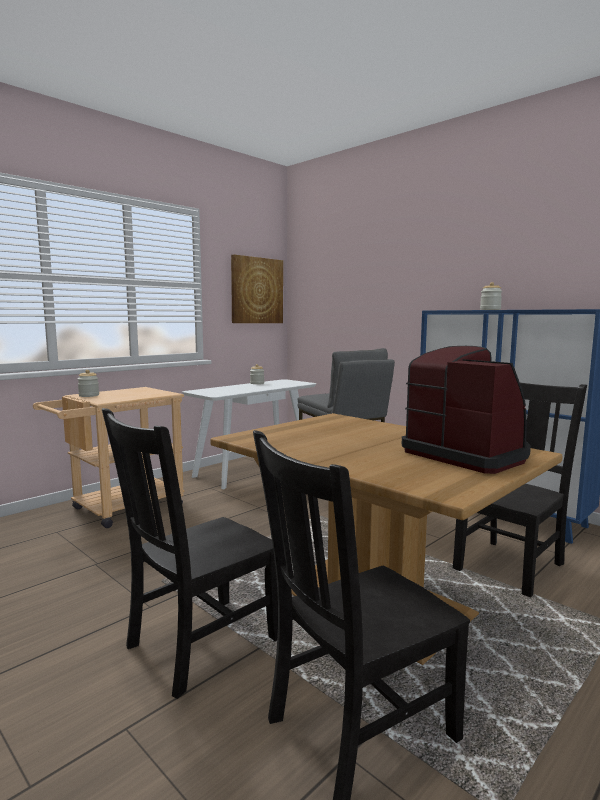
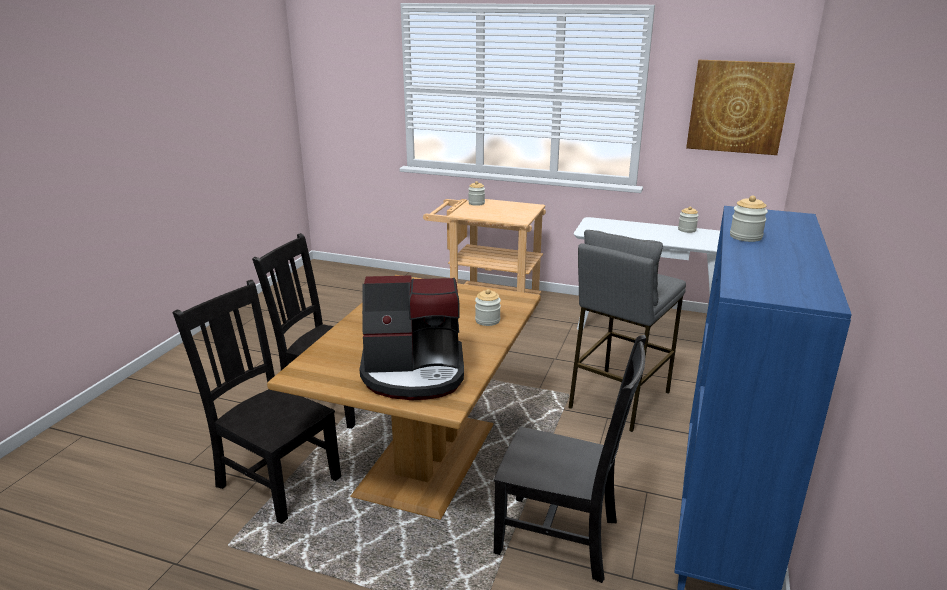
camera: 65 degrees right, 15 degrees up
coffee machine [402,346,531,474] -> coffee machine turned 60 degrees clockwise [359,275,464,400]
none -> jar [475,289,501,326]

